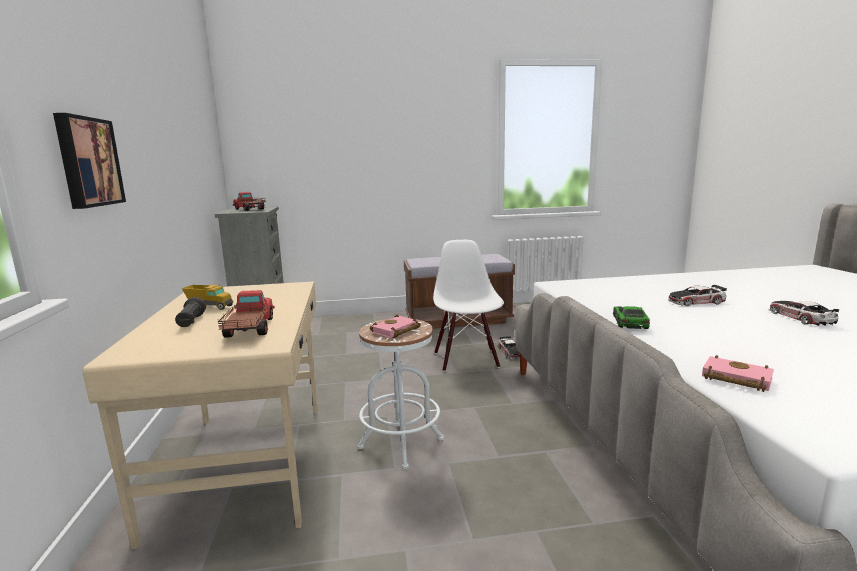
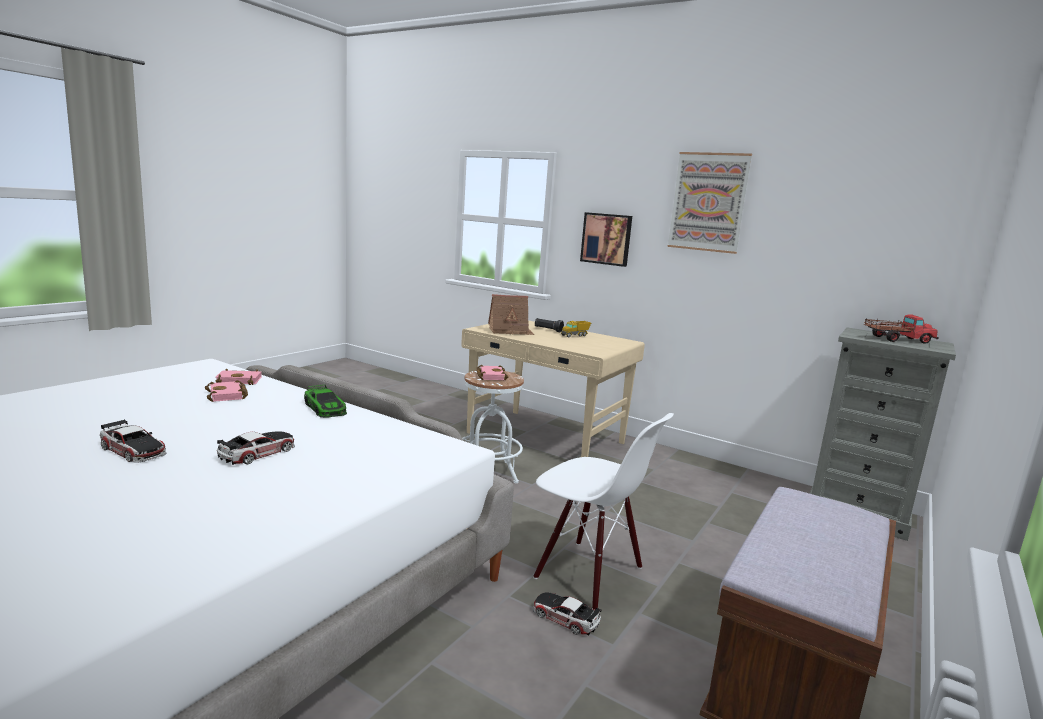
camera: 130 degrees right, 0 degrees up
toy truck [218,290,274,338] -> toy house [488,294,535,335]
none -> pink book [205,380,248,402]
none -> picture [667,152,752,254]

